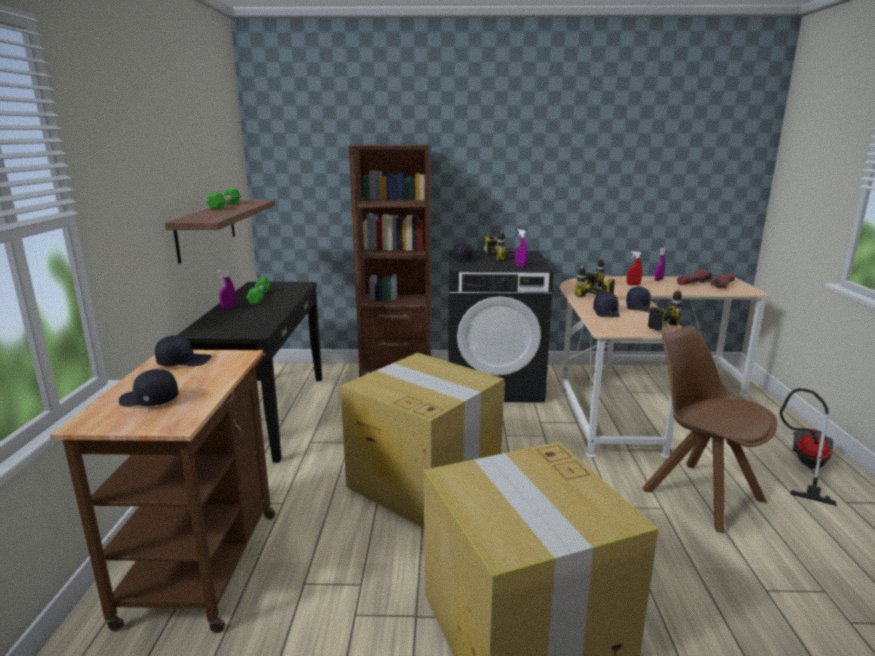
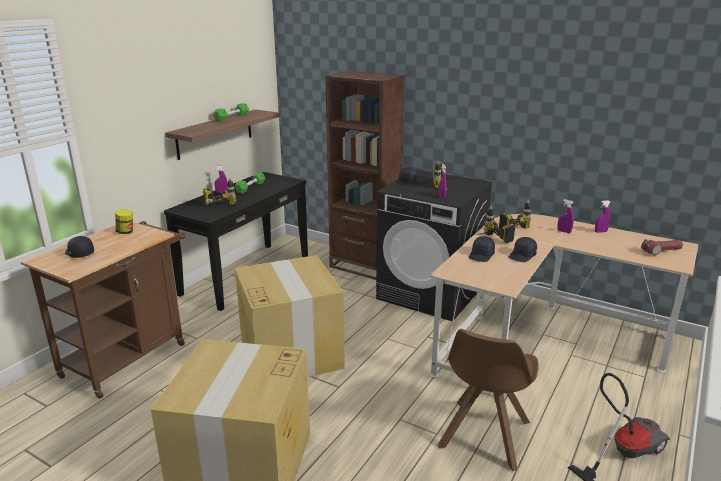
camera: 30 degrees right, 5 degrees up
black cap [155,335,211,366] -> jar [115,210,133,234]
red spray bottle [626,251,642,285] -> purple spray bottle [557,199,574,233]
power drill [635,288,682,331] -> power drill moved to [203,178,236,205]
brown chair [642,326,777,533] -> brown chair turned 150 degrees counterclockwise [438,329,539,471]
flashlight [677,270,712,285] -> none

